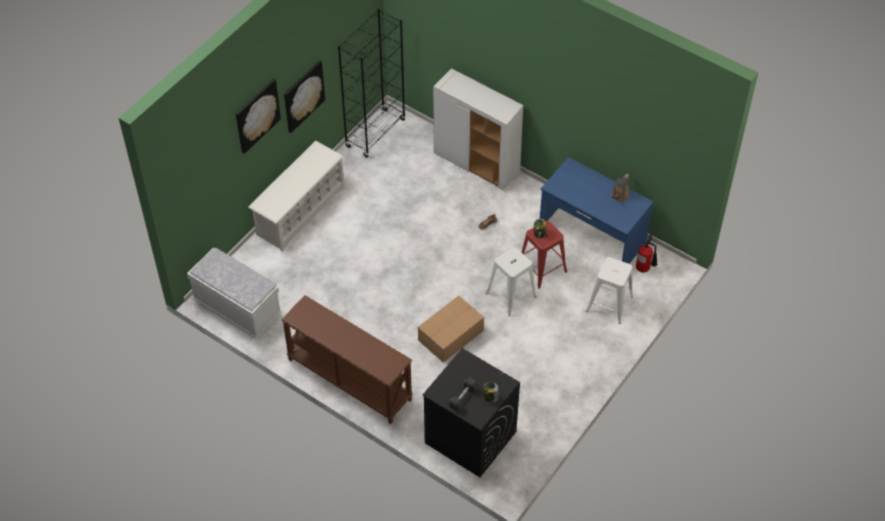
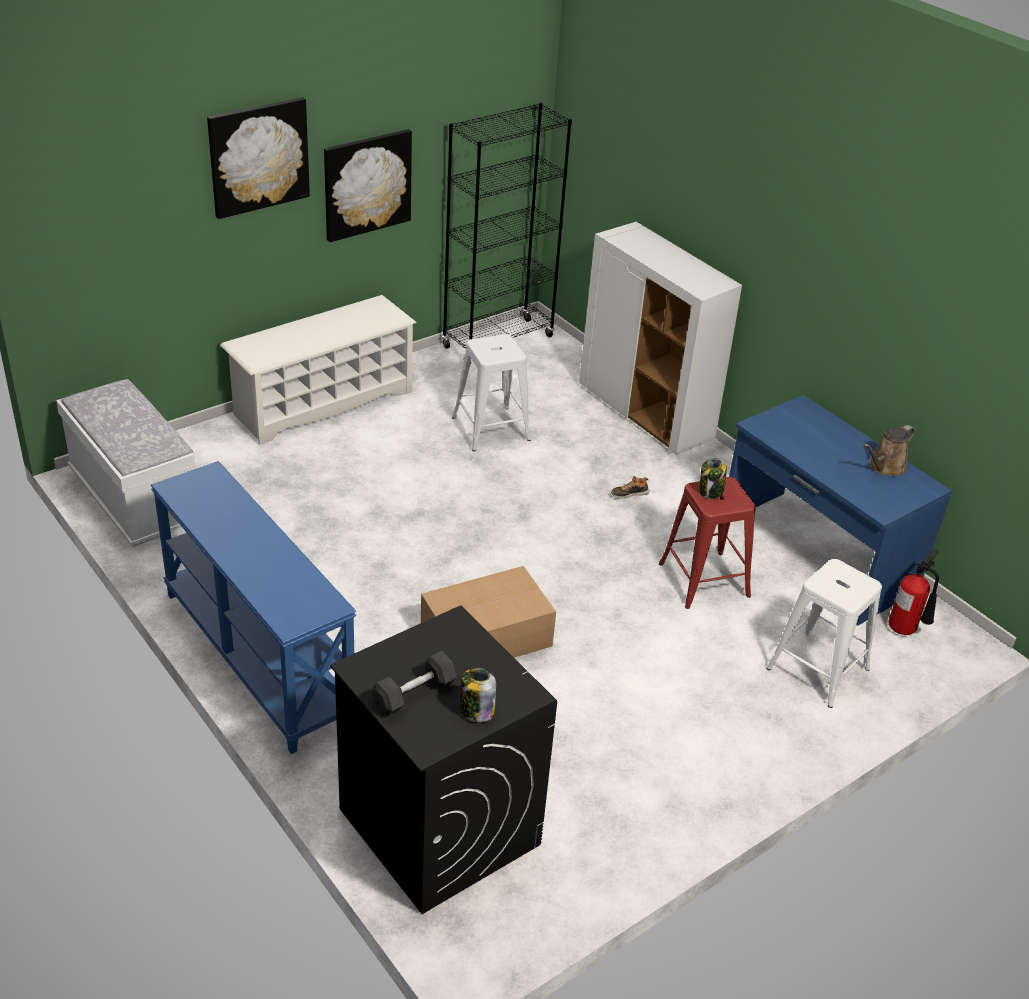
camera: 15 degrees right, 15 degrees down
brown console table [281,295,413,424] -> blue console table [151,461,356,754]
white stool [485,247,537,316] -> white stool moved to [452,334,531,451]

